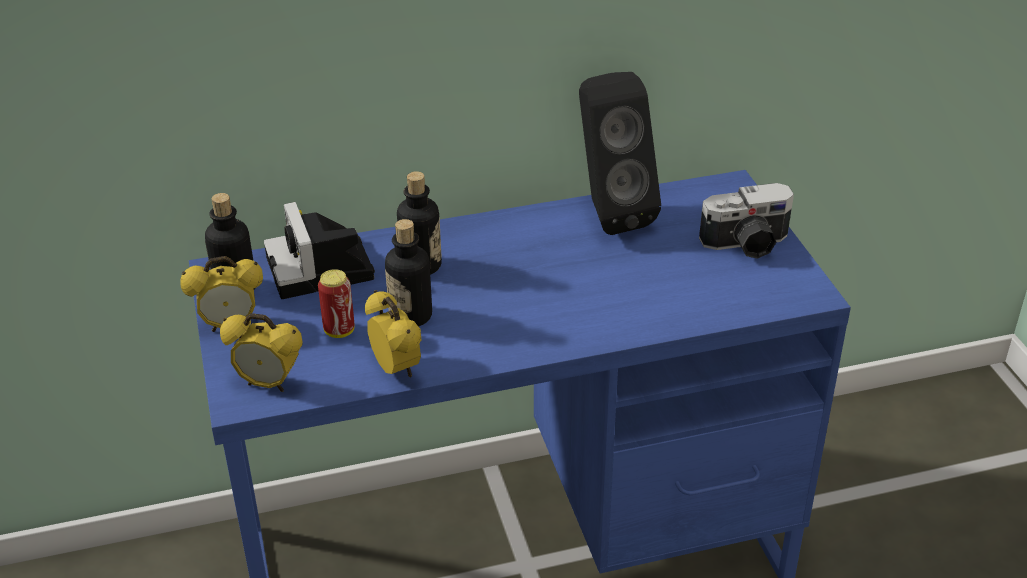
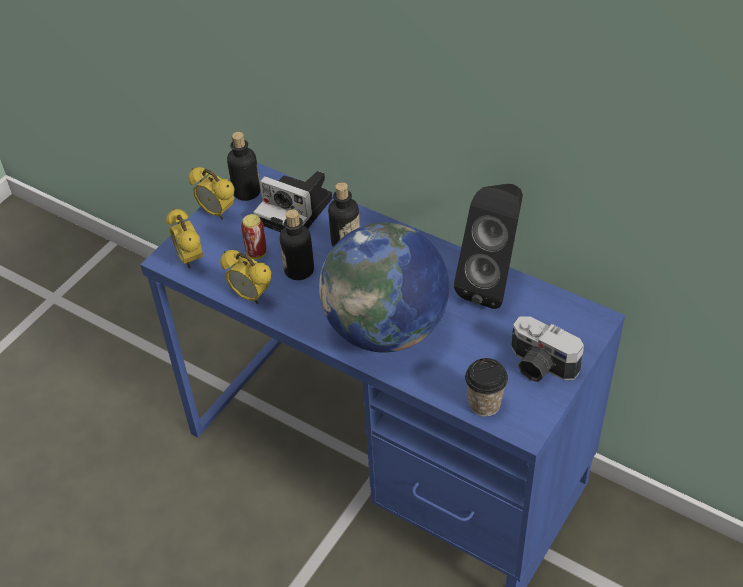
camera: 50 degrees right, 10 degrees up
camera [264,202,375,299] -> camera turned 90 degrees counterclockwise [253,171,332,232]
alarm clock [365,290,421,378] -> alarm clock turned 105 degrees clockwise [220,250,271,304]
none -> globe [319,223,449,353]
none -> cup [465,358,508,417]

